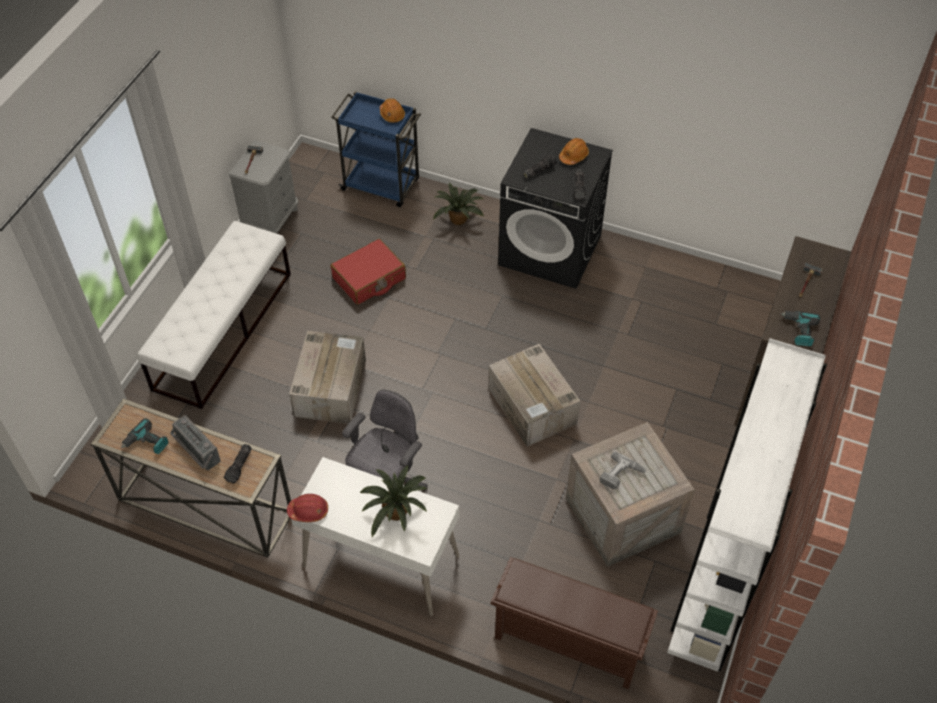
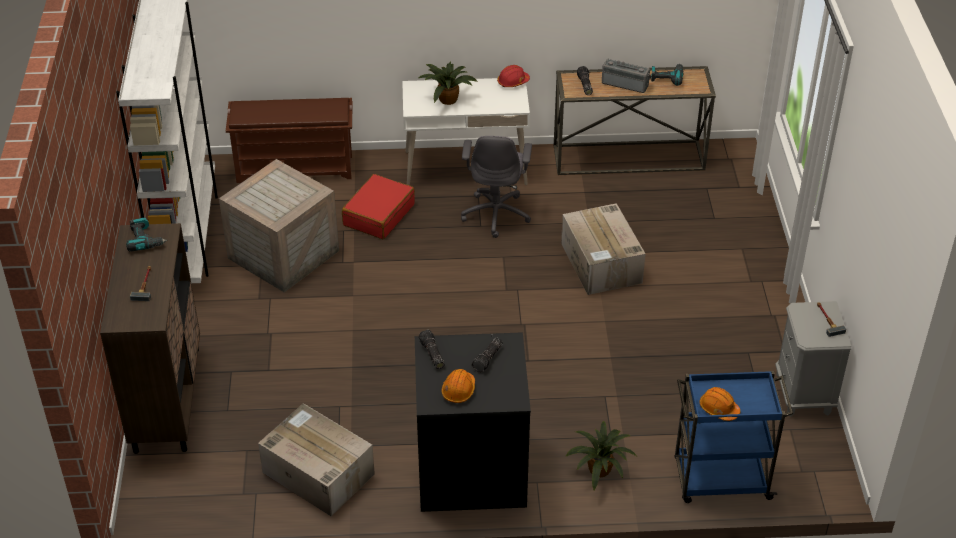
camera: 155 degrees right, 10 degrees down
white bench [137,221,291,409] -> none
red suitcase [330,239,406,305] -> red suitcase moved to [342,174,415,239]
cardboard box [488,344,580,447] -> cardboard box moved to [258,403,375,516]
power drill [599,452,646,489] -> none

